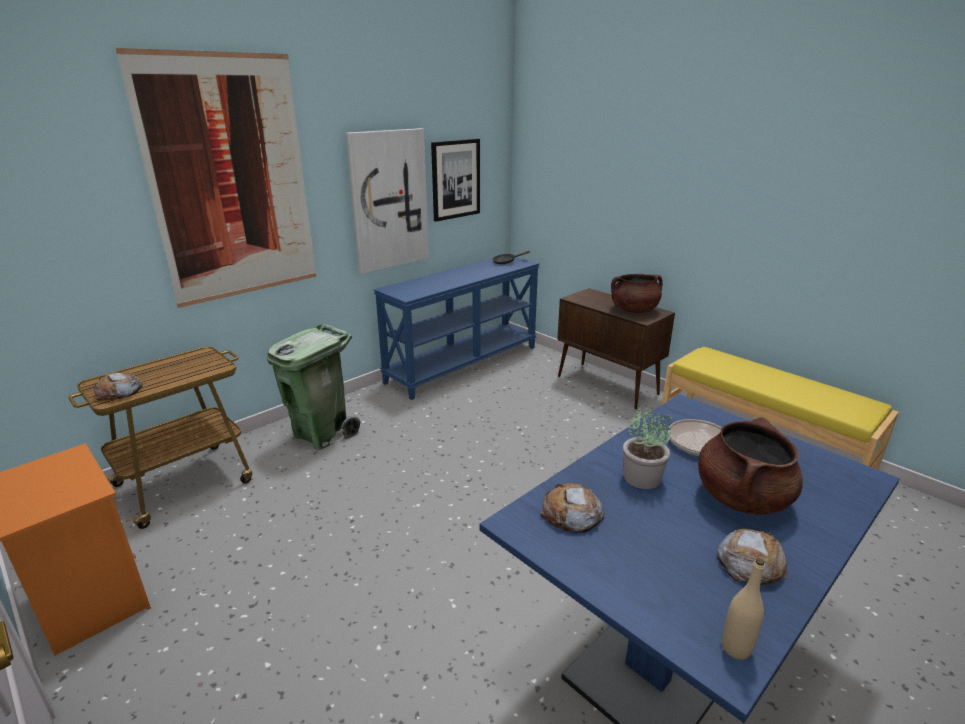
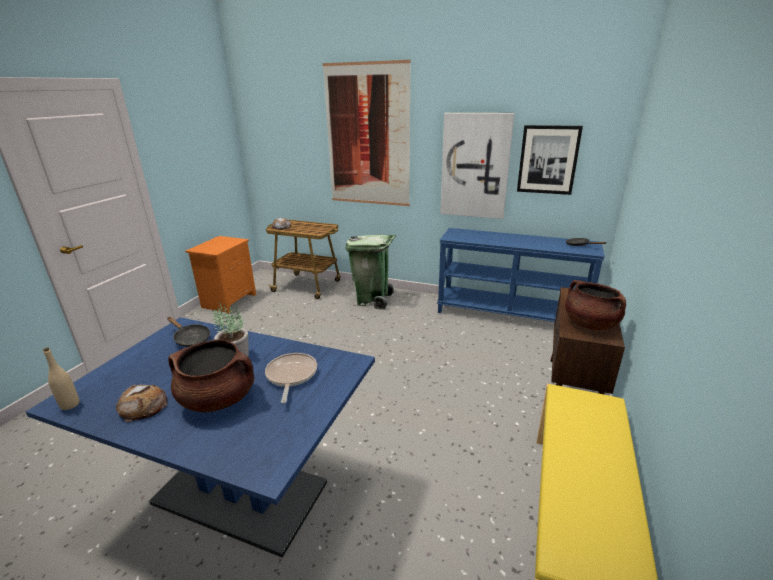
camera: 65 degrees right, 0 degrees up
bread [540,483,604,533] -> black frying pan [167,317,210,347]

